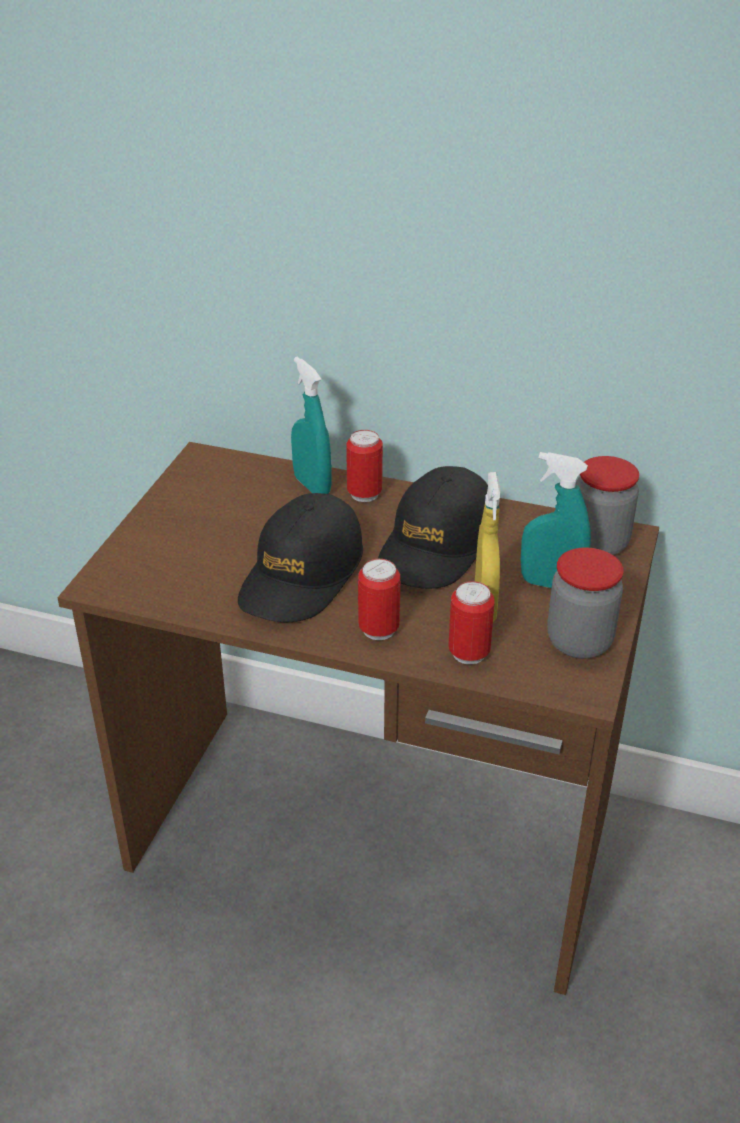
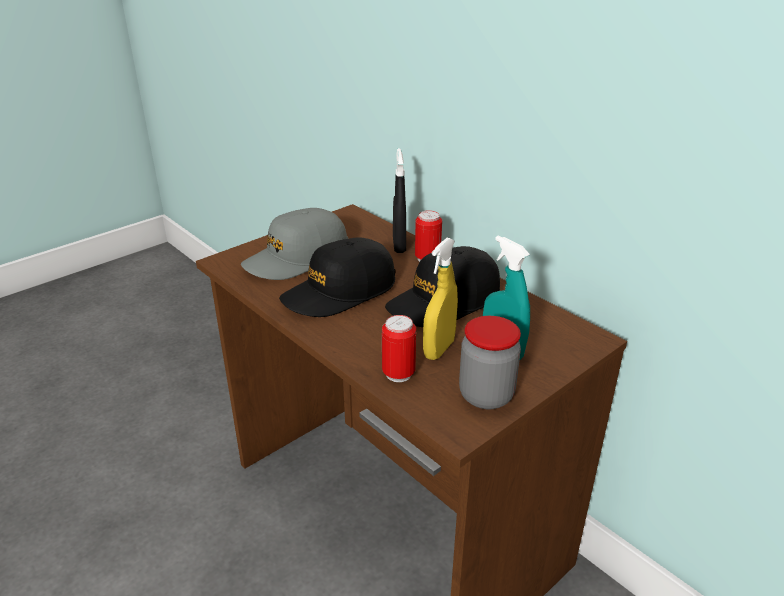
camera: 30 degrees right, 5 degrees down
turquoise spray bottle [291,357,332,494] -> black spray bottle [393,148,406,253]
can [358,559,400,640] -> none
jar [576,456,639,555] -> none
none -> grey cap [241,208,348,280]

